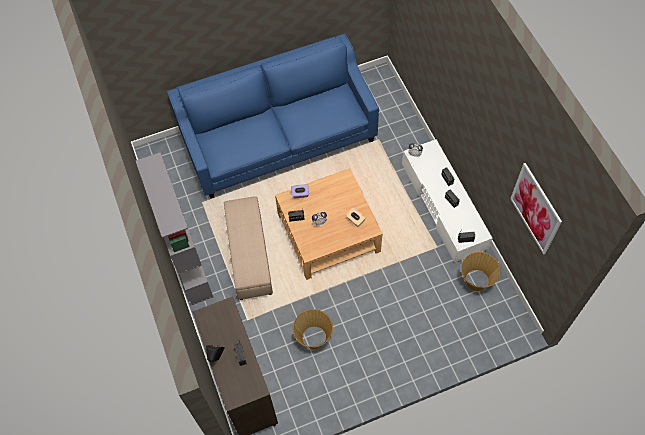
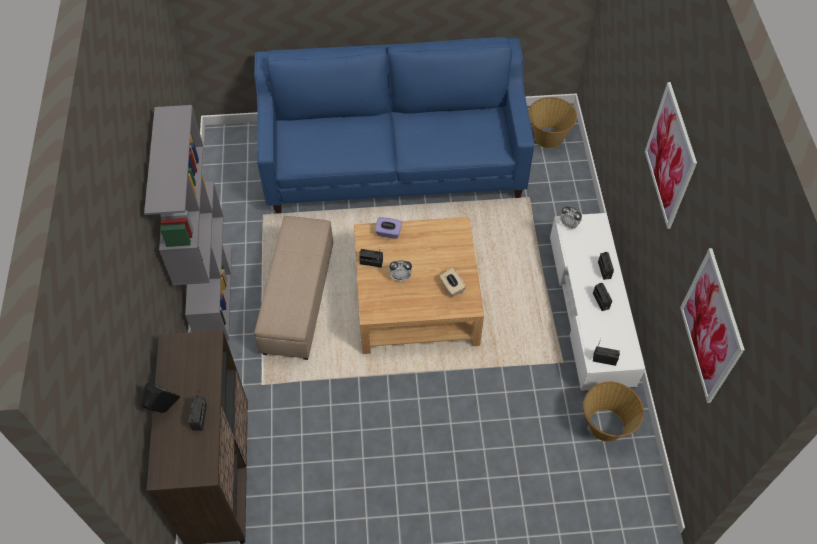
camera: 15 degrees right, 5 degrees down
basket [292,309,333,349] -> basket moved to [528,97,577,149]
none -> picture [645,82,697,229]

